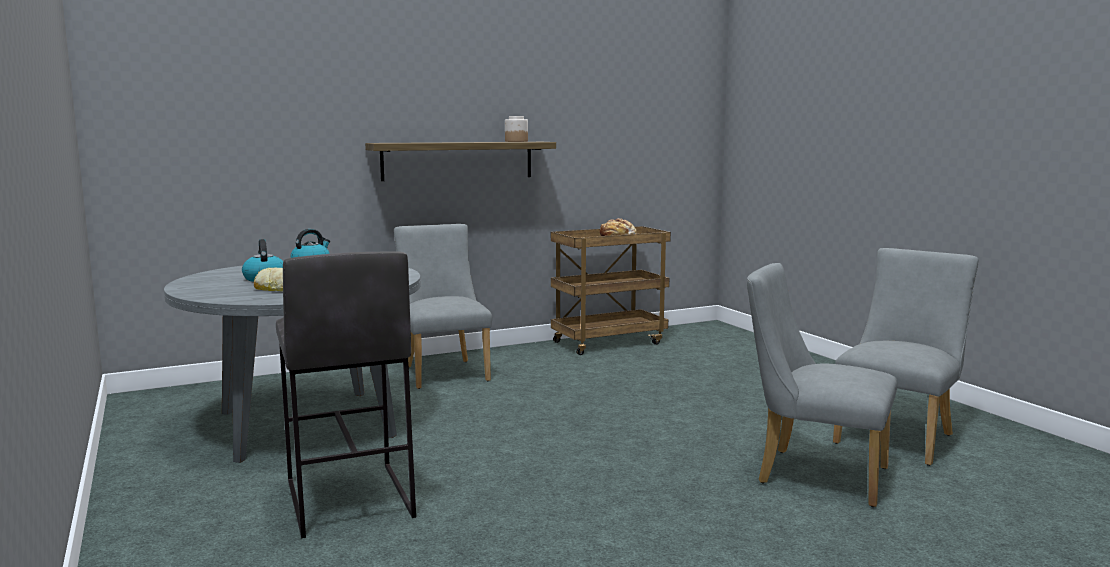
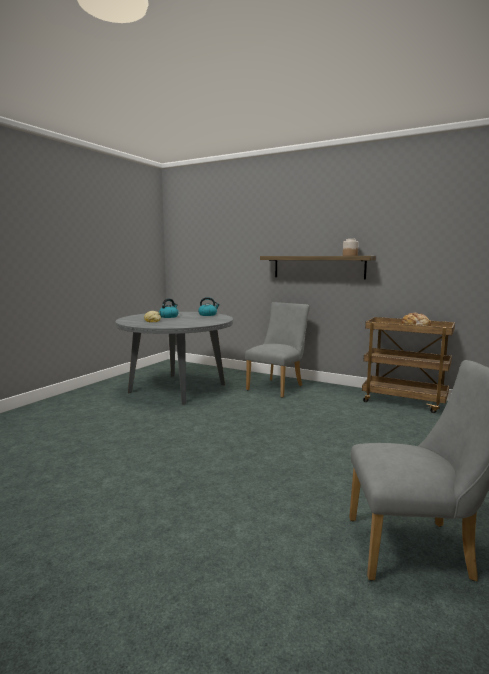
camera: 55 degrees right, 0 degrees up
grey stool [276,251,416,538] -> none
grey chair [747,263,897,507] -> none

